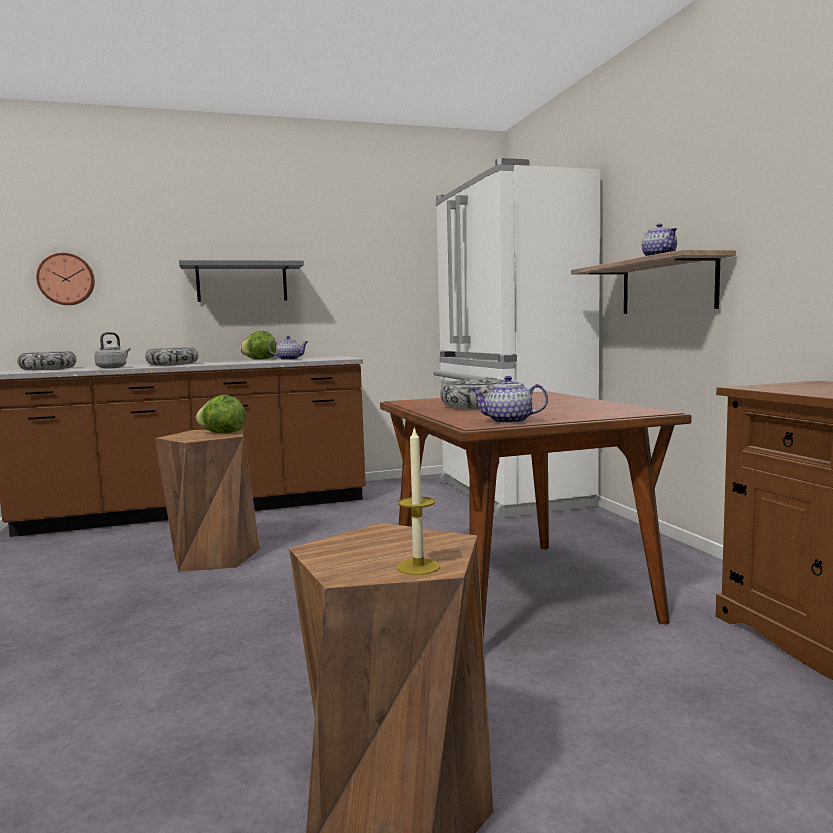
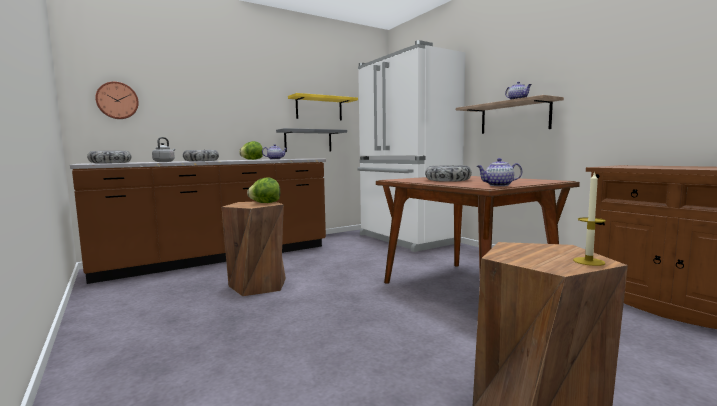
camera: 15 degrees left, 0 degrees up
grey shelf [179,260,304,302] -> grey shelf moved to [276,128,347,152]
none -> yellow shelf [288,93,358,120]

